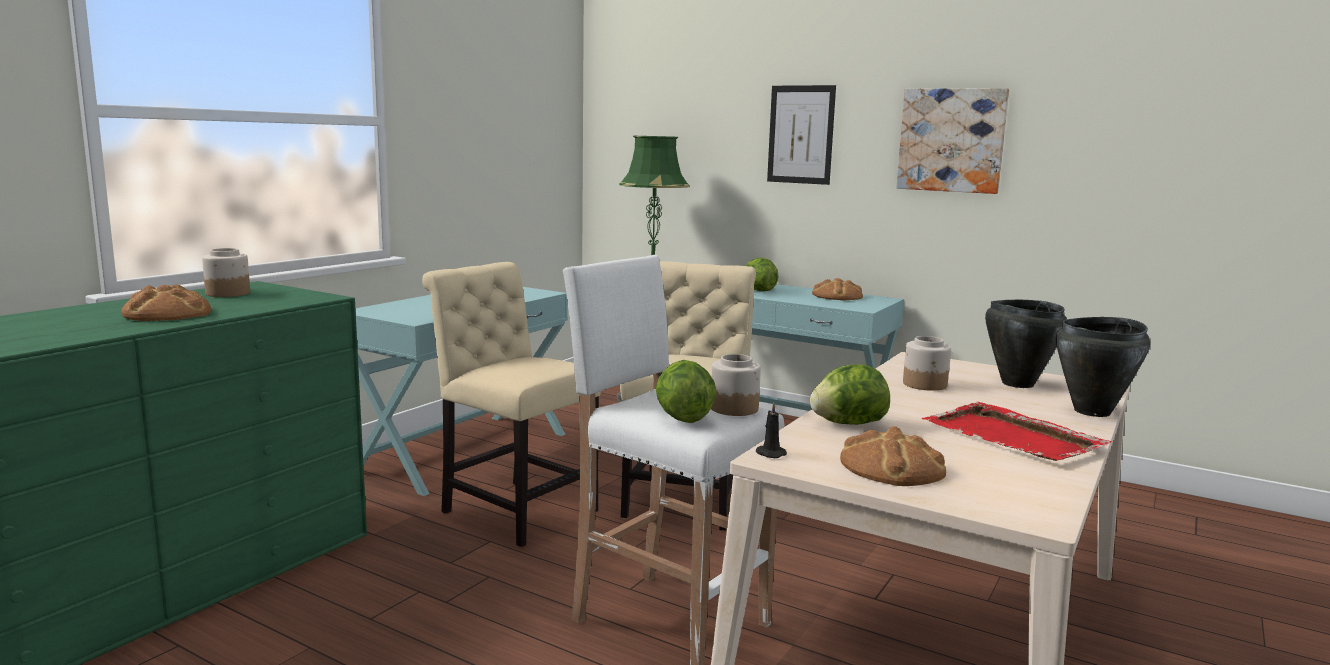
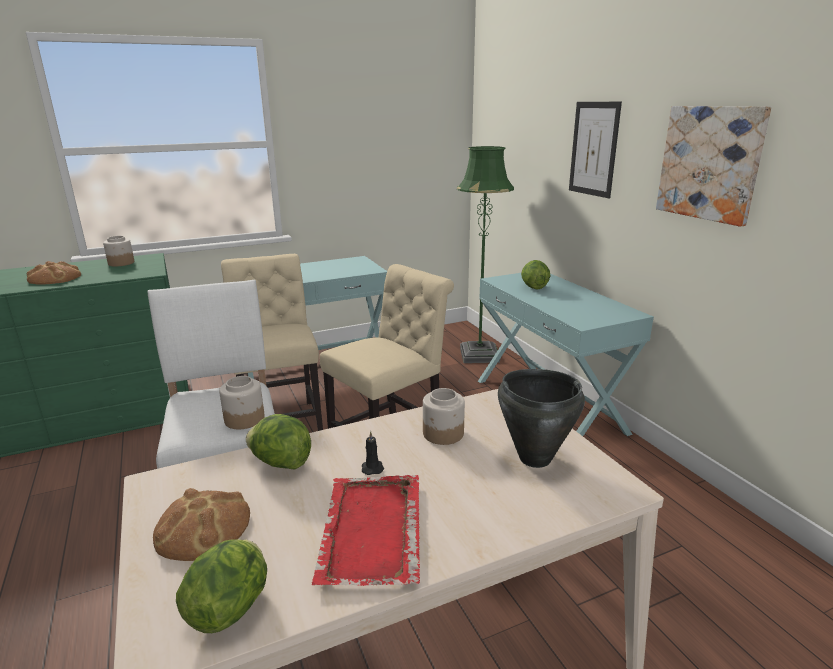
camera: 35 degrees right, 10 degrees up
lettuce [656,360,717,423] -> lettuce moved to [176,539,267,633]
black candle [756,402,787,458] -> black candle moved to [362,431,384,475]
bread [812,278,863,300] -> none
black cooking pot [1056,317,1150,417] -> none

